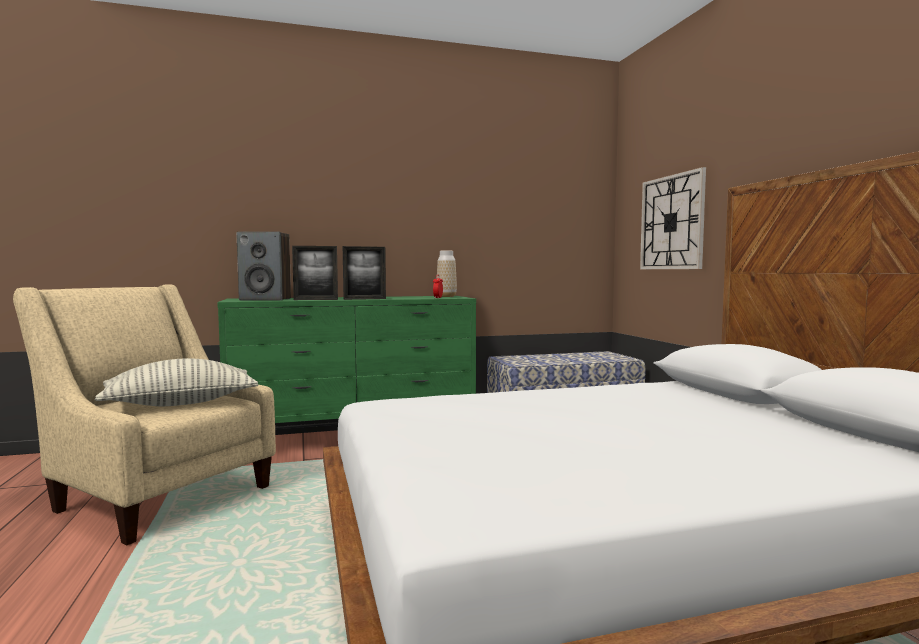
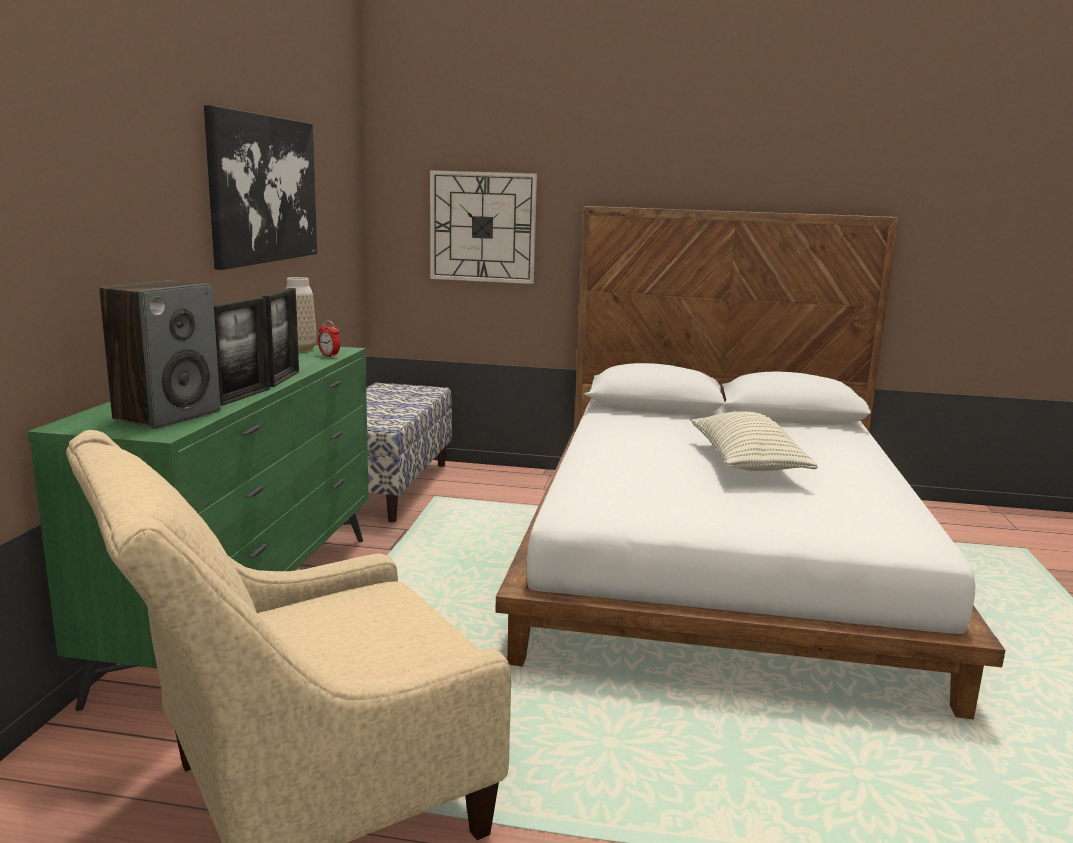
camera: 65 degrees left, 10 degrees up
pillow [95,358,258,406] -> pillow moved to [691,411,818,471]
none -> picture [204,105,317,270]

